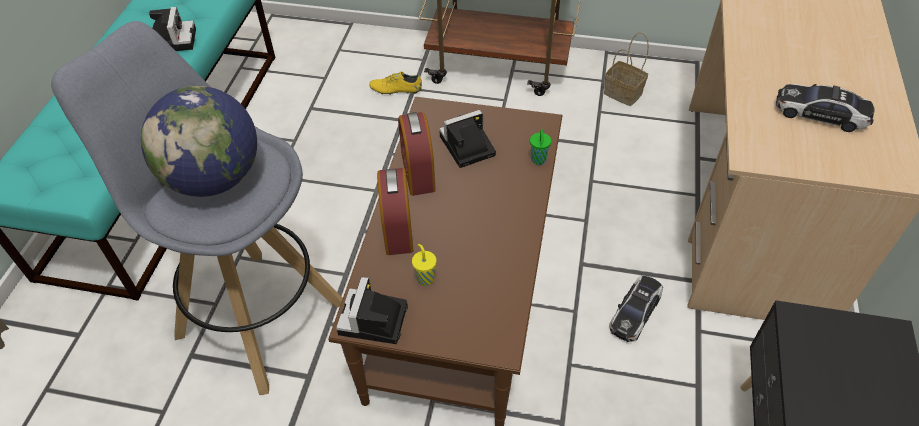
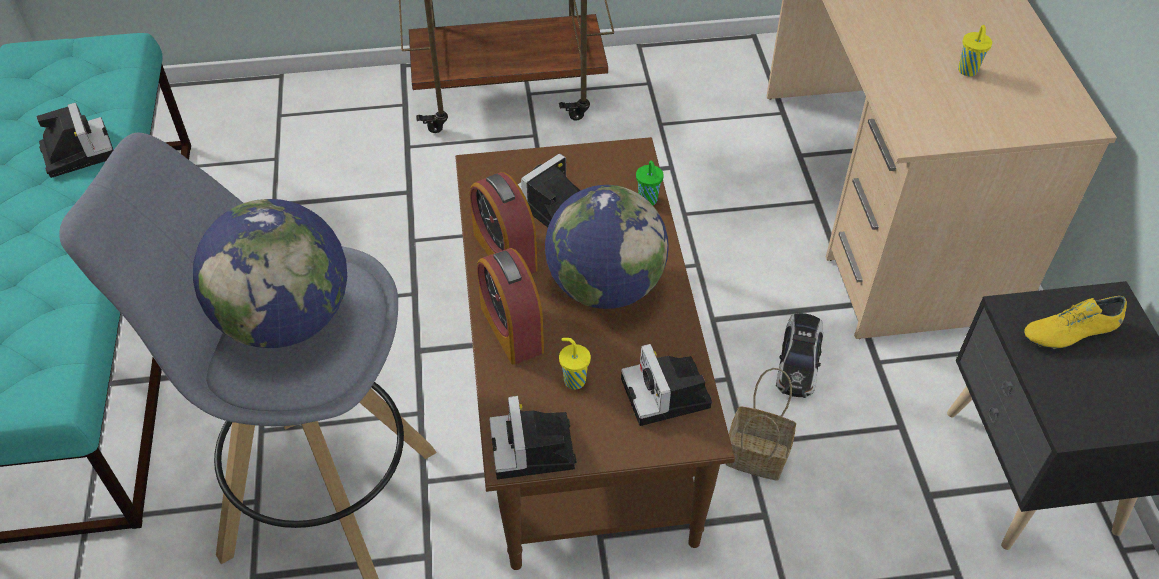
camera: 20 degrees left, 0 degrees up
yellow shoe [369,72,422,95] -> yellow shoe moved to [1024,296,1127,349]
basket [604,32,649,106] -> basket moved to [726,368,796,481]
toy car [776,84,875,132] -> yellow cup [958,25,992,76]
none -> globe [545,185,669,309]
none -> camera [621,344,712,426]

